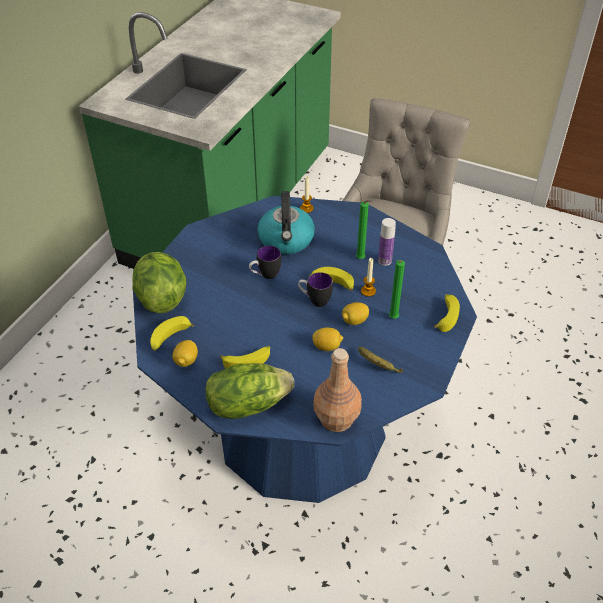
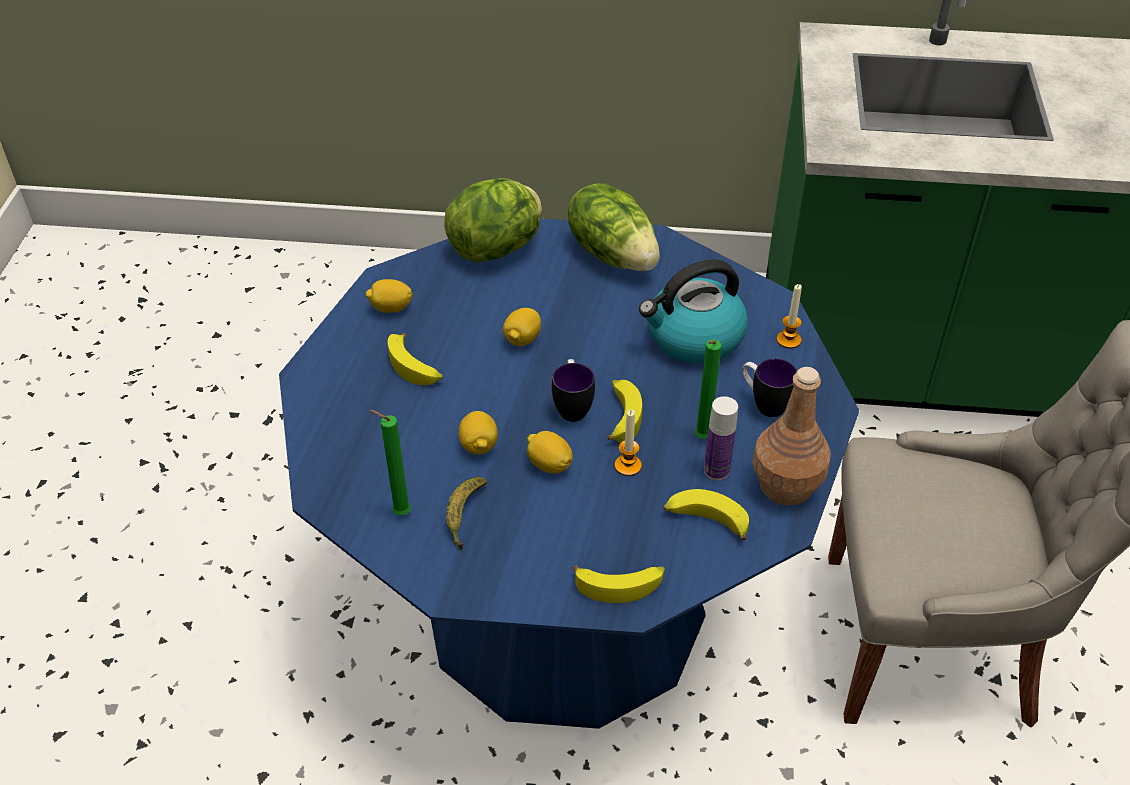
camera: 70 degrees right, 0 degrees up
banana [150,316,194,351] -> banana moved to [663,489,749,540]
lettuce [206,363,294,419] -> lettuce moved to [568,183,660,271]
mug [249,246,281,279] -> mug moved to [742,359,797,417]
brown bottle [313,348,362,432] -> brown bottle moved to [752,367,831,506]
green candle [389,260,405,319] -> green candle moved to [370,410,411,516]
none -> lemon [503,308,541,346]

